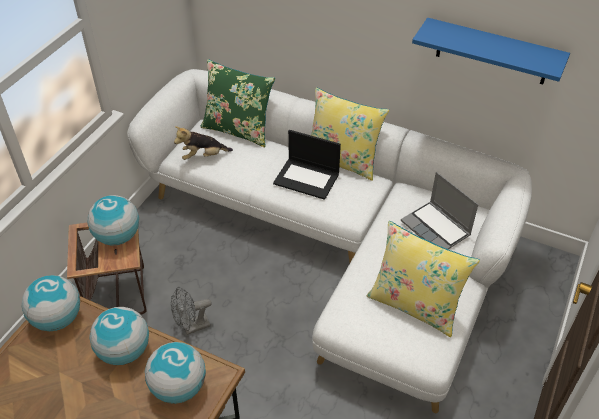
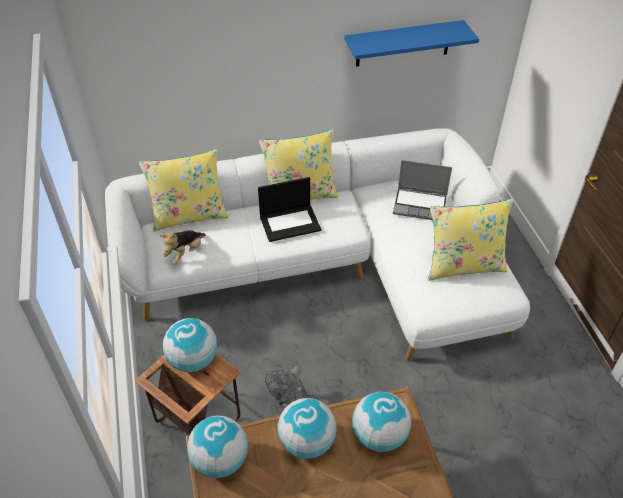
camera: 40 degrees left, 0 degrees up
green pillow [200,59,275,147] -> yellow pillow [139,148,228,232]

